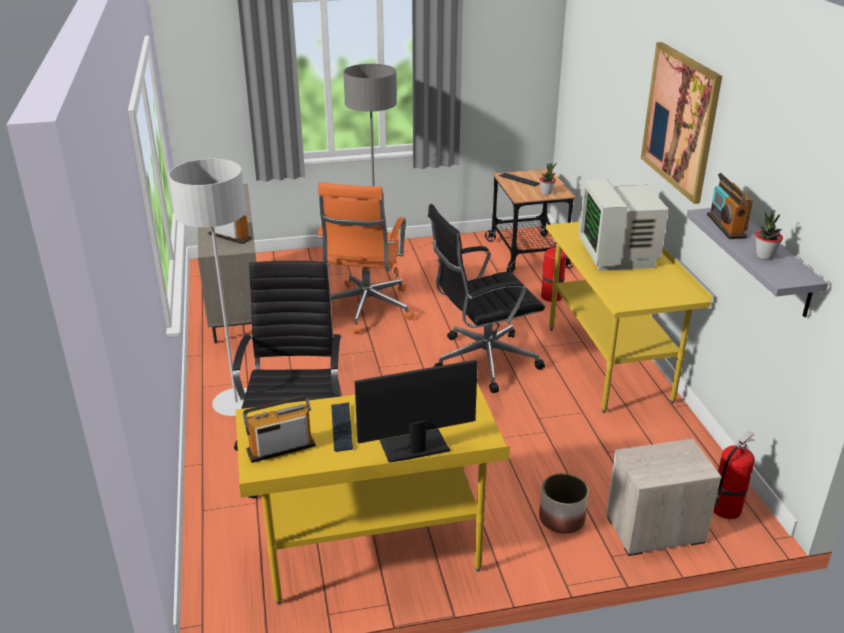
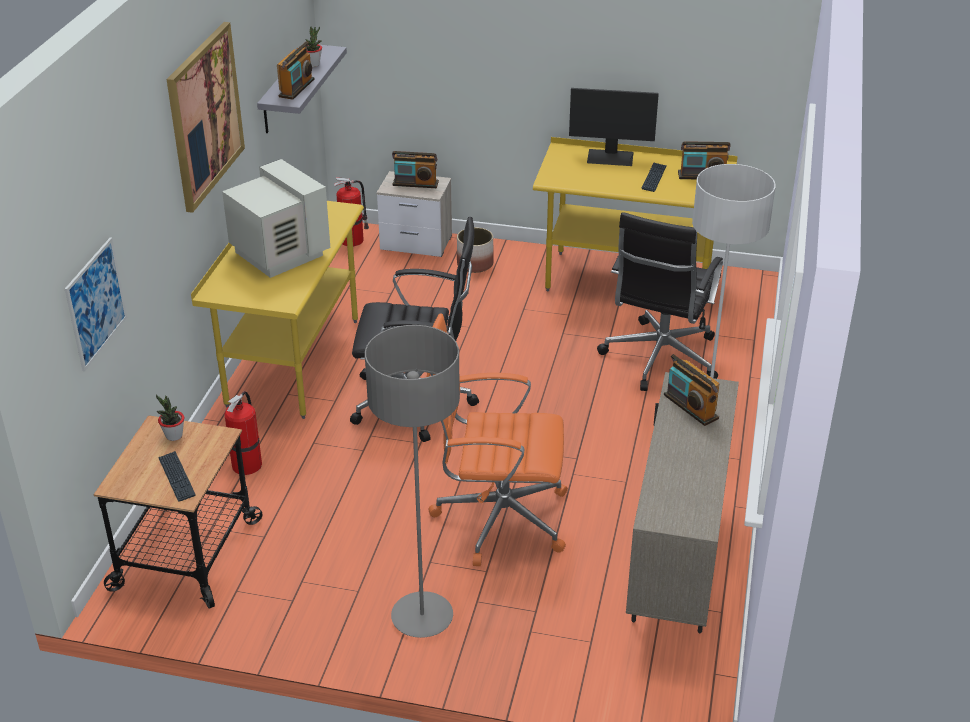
camera: 155 degrees left, 5 degrees up
orange office chair [317,182,414,333] -> orange office chair turned 120 degrees counterclockwise [427,314,568,566]
monitor [579,179,669,271] -> monitor turned 60 degrees counterclockwise [222,159,330,278]
none -> picture [65,237,127,371]
none -> radio [392,151,439,188]

